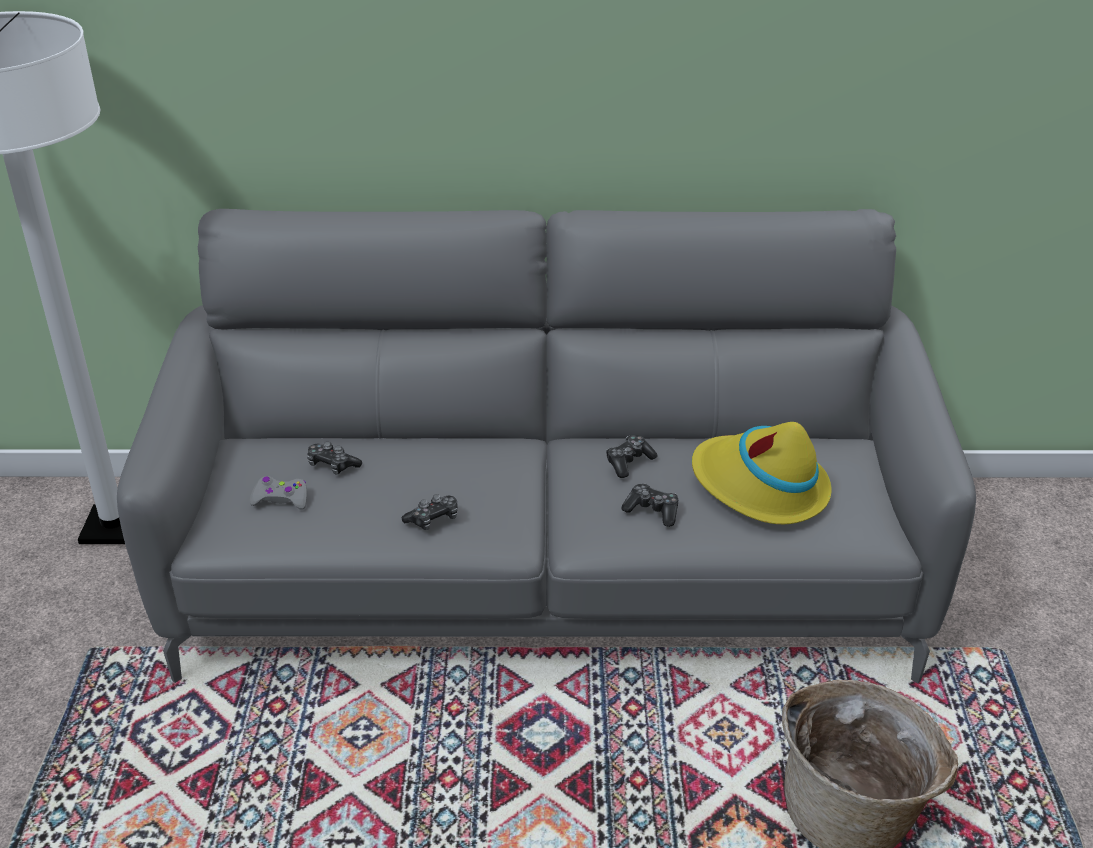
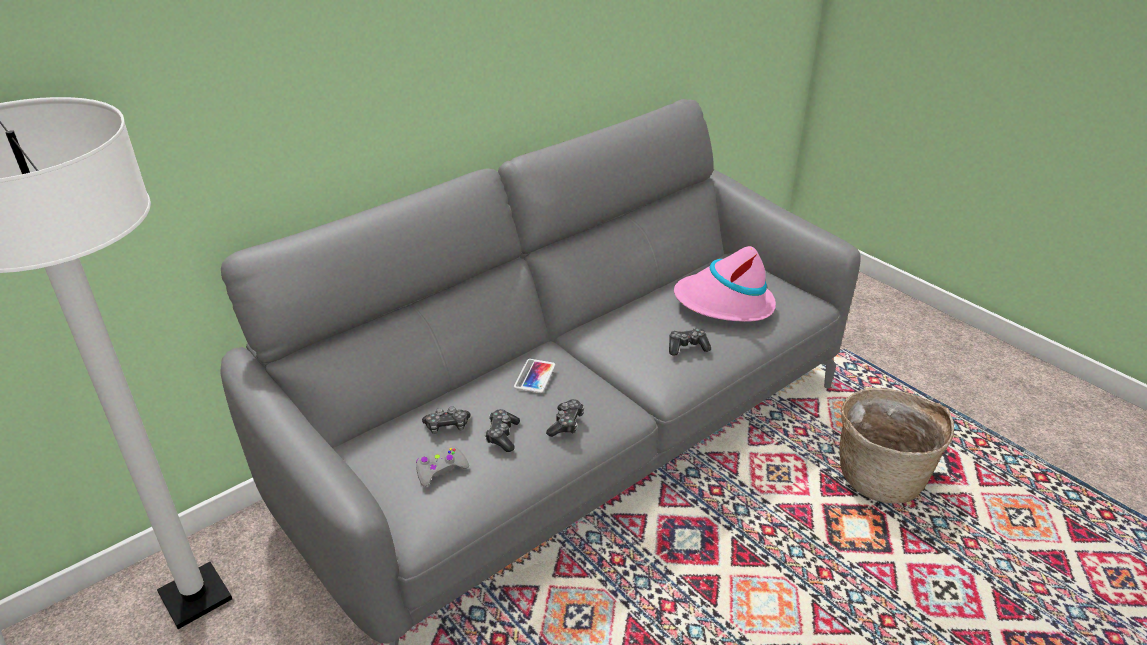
camera: 40 degrees left, 0 degrees up
game controller [606,435,658,478] -> game controller moved to [484,409,520,452]
yellow hat [692,422,831,524] -> pink hat [674,246,776,322]
none -> phone [514,359,555,393]

